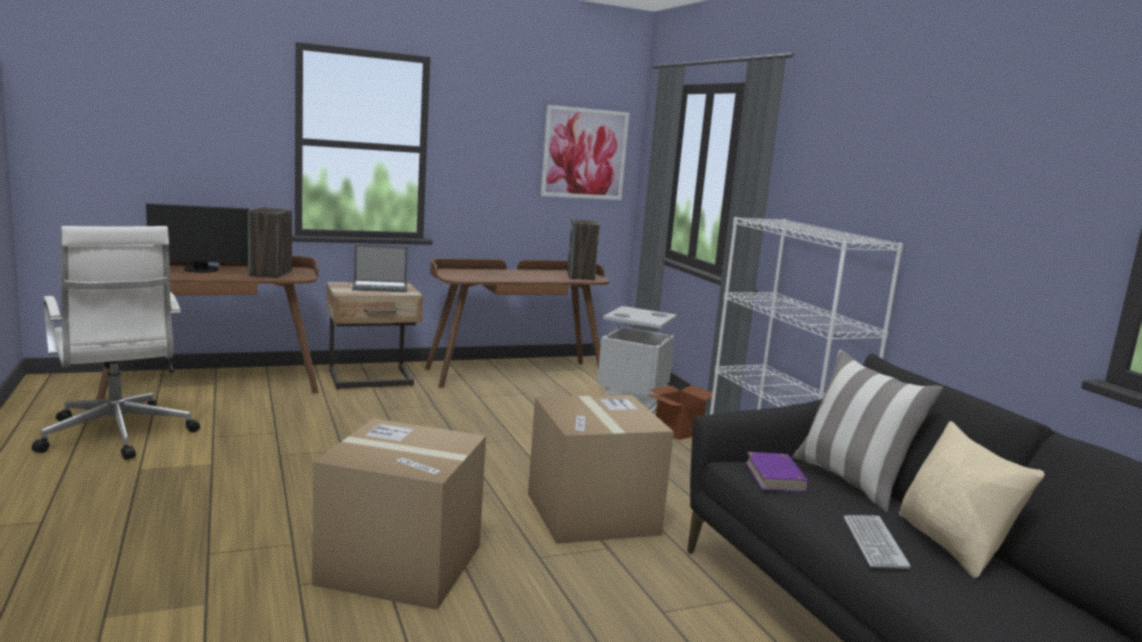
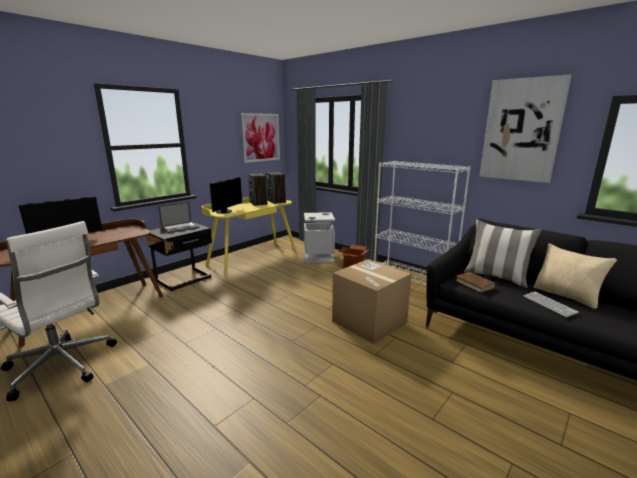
camera: 25 degrees left, 5 degrees up
speaker [248,207,292,278] -> speaker moved to [248,173,268,206]
cardboard box [312,418,486,610] -> none
beige nightstand [327,282,423,390] -> black nightstand [146,222,212,291]
brown desk [425,259,609,388] -> yellow desk [202,197,296,275]
purple book [745,452,809,492] -> brown book [456,272,496,293]
none -> monitor [210,177,242,214]
none -> picture [479,74,572,183]

